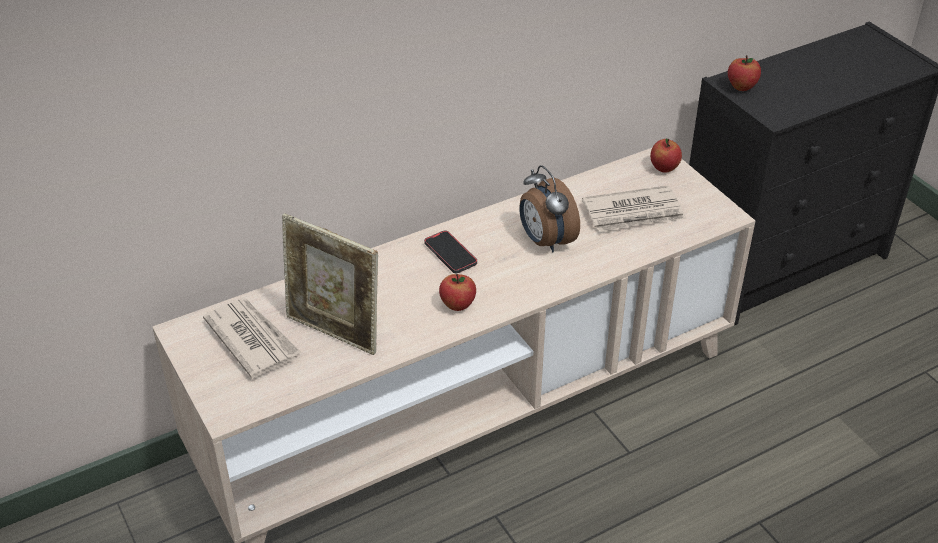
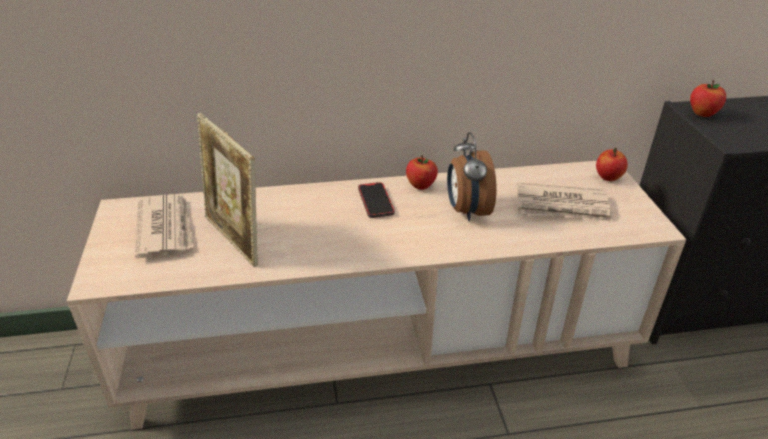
camera: 20 degrees right, 5 degrees down
apple [439,274,476,311] -> apple moved to [406,155,438,190]

